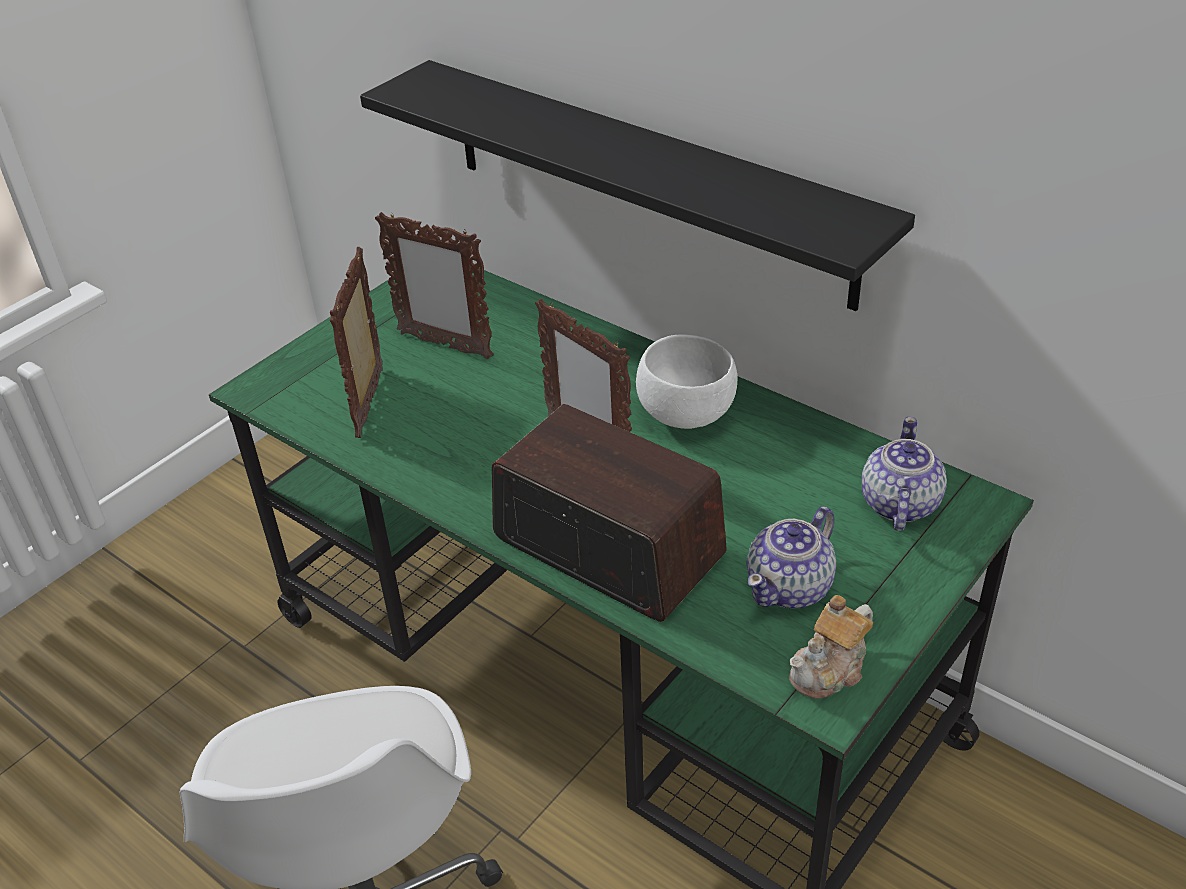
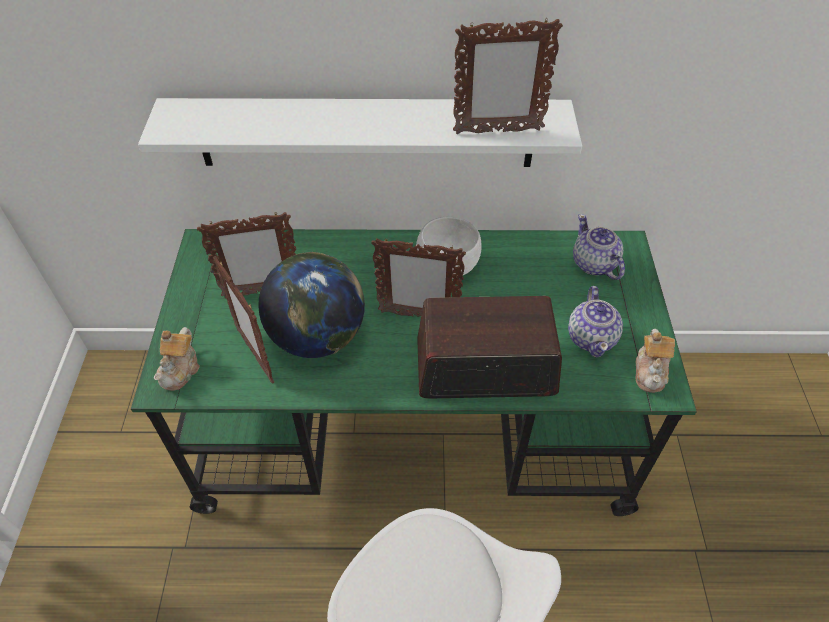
camera: 40 degrees left, 10 degrees up
black shelf [360,60,915,311] -> white shelf [138,98,582,167]
none -> teapot [154,327,200,391]
none -> globe [258,252,365,358]
none -> picture frame [453,19,563,134]

